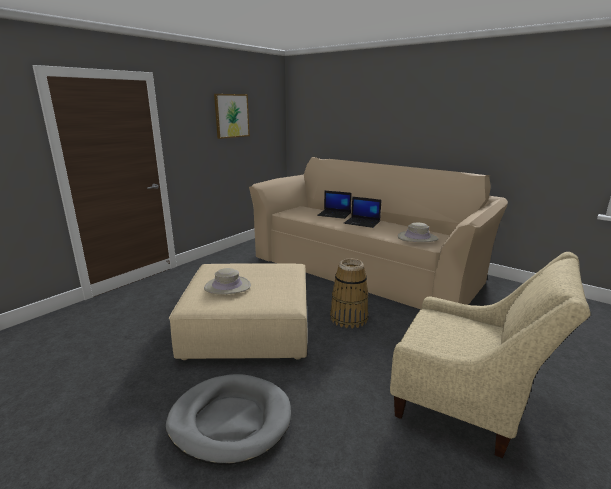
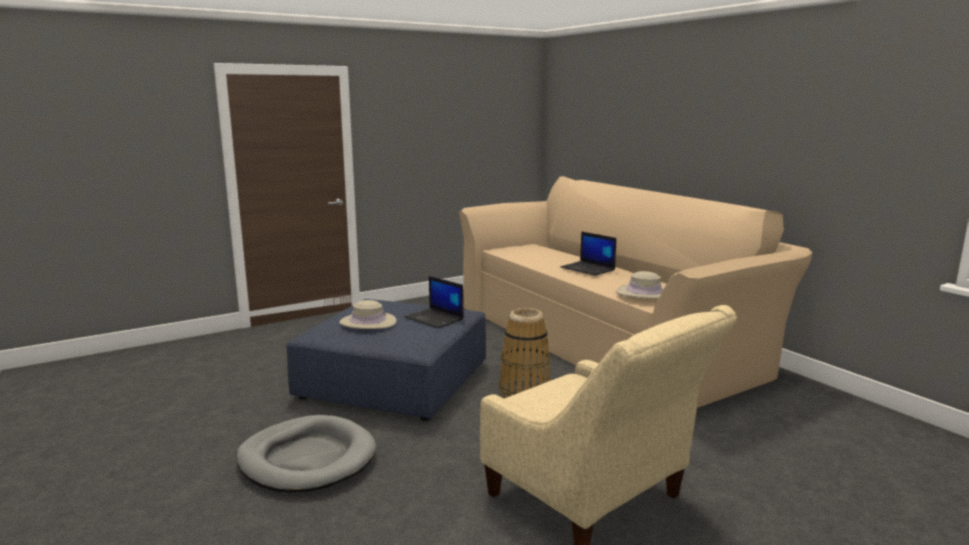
camera: 20 degrees right, 5 degrees down
beige ottoman [169,263,308,360] -> blue ottoman [286,299,486,421]
picture [214,94,250,139] -> none
laptop [317,191,352,219] -> laptop moved to [404,276,464,328]

